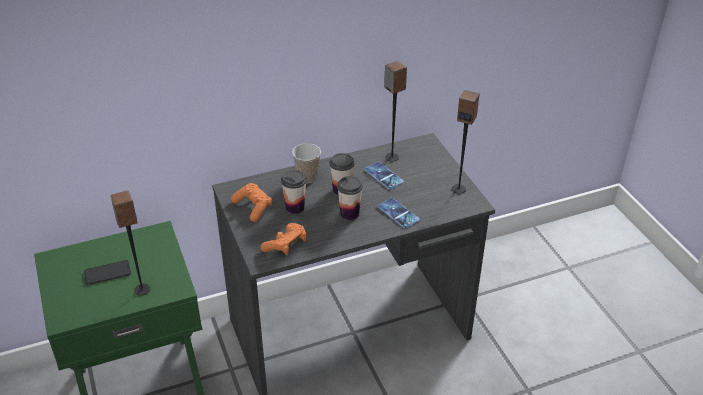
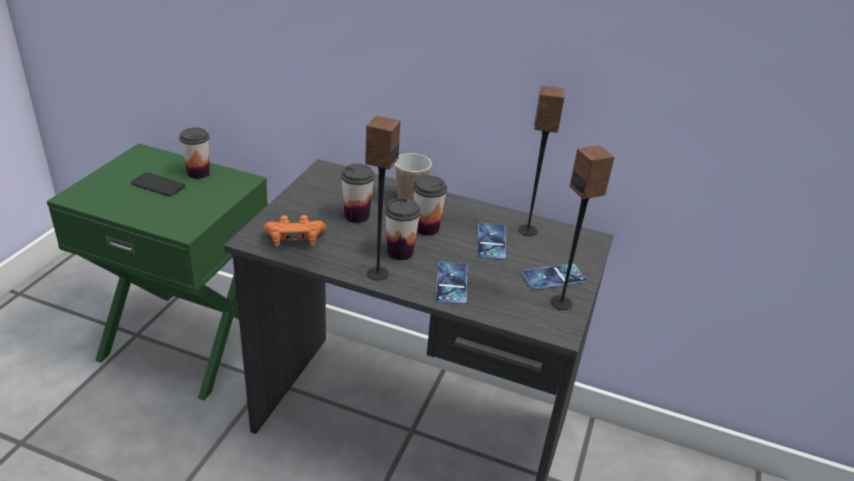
camera: 40 degrees right, 5 degrees down
speaker [110,190,150,296] -> speaker moved to [365,116,400,280]
orange game controller [231,183,272,222] -> none
none -> cup [179,127,210,179]
none -> phone [521,264,587,289]

